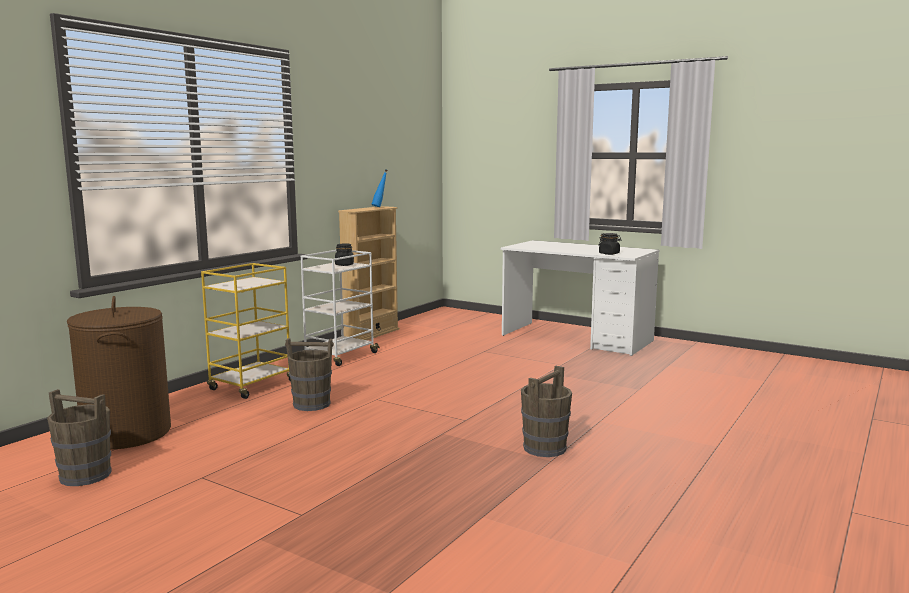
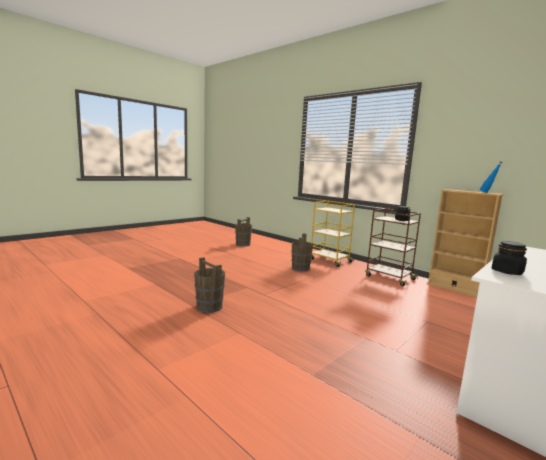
camera: 100 degrees right, 0 degrees up
brown laundry basket [67,296,171,450] -> none
white cart [301,250,380,366] -> brown cart [366,208,421,286]

